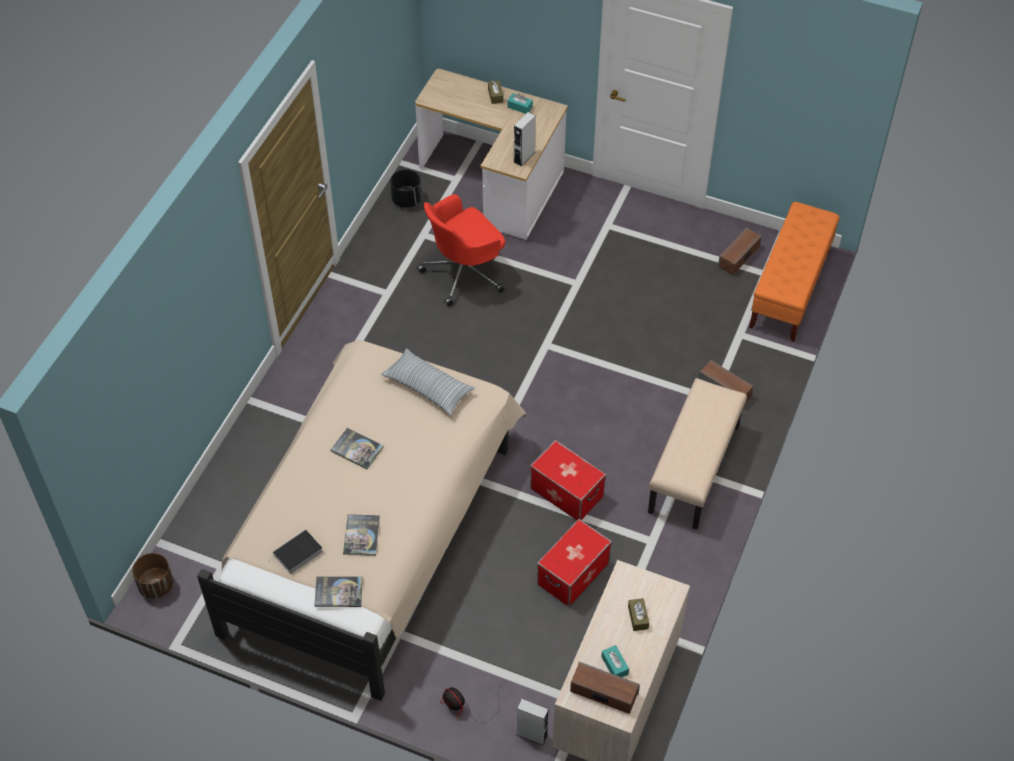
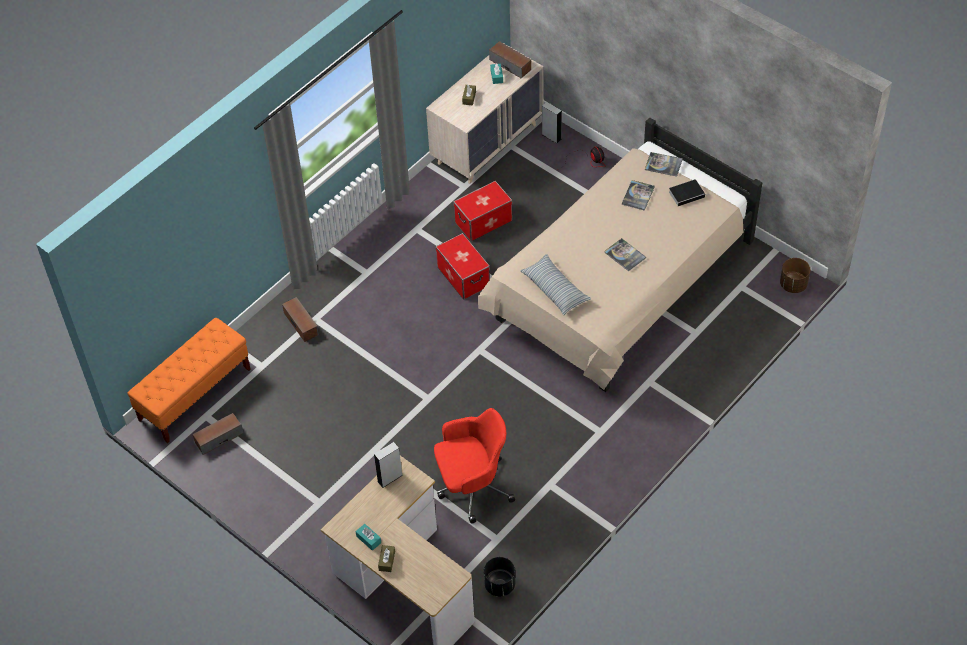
camera: 160 degrees left, 0 degrees up
beige bench [648,378,747,530] -> none

